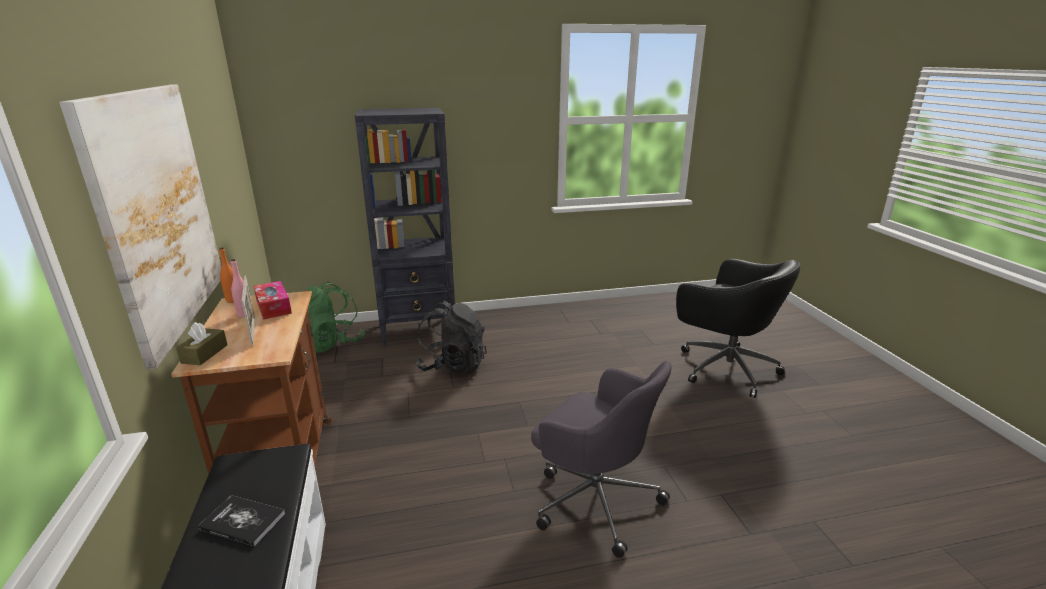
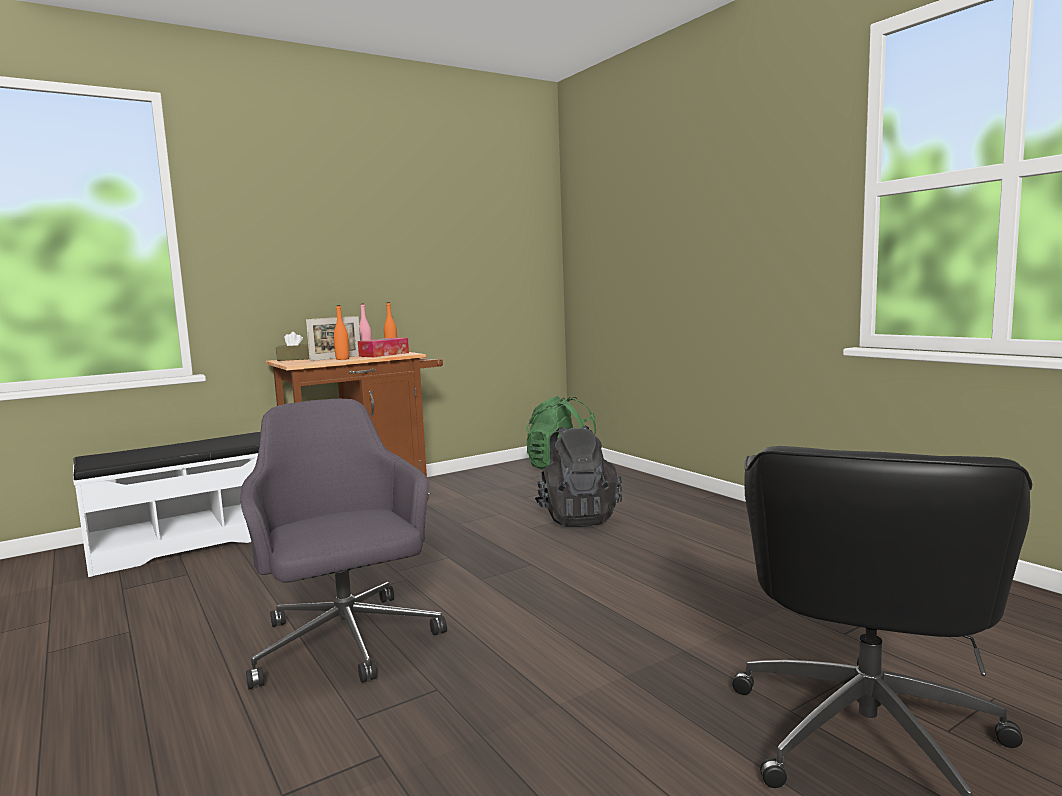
camera: 70 degrees right, 15 degrees down
picture [60,85,221,370] -> none
book [198,495,285,546] -> none
black bookcase [355,108,455,346] -> none
grey office chair [531,361,672,558] -> grey office chair turned 135 degrees clockwise [240,399,447,689]
none -> orange bottle [334,305,349,360]

